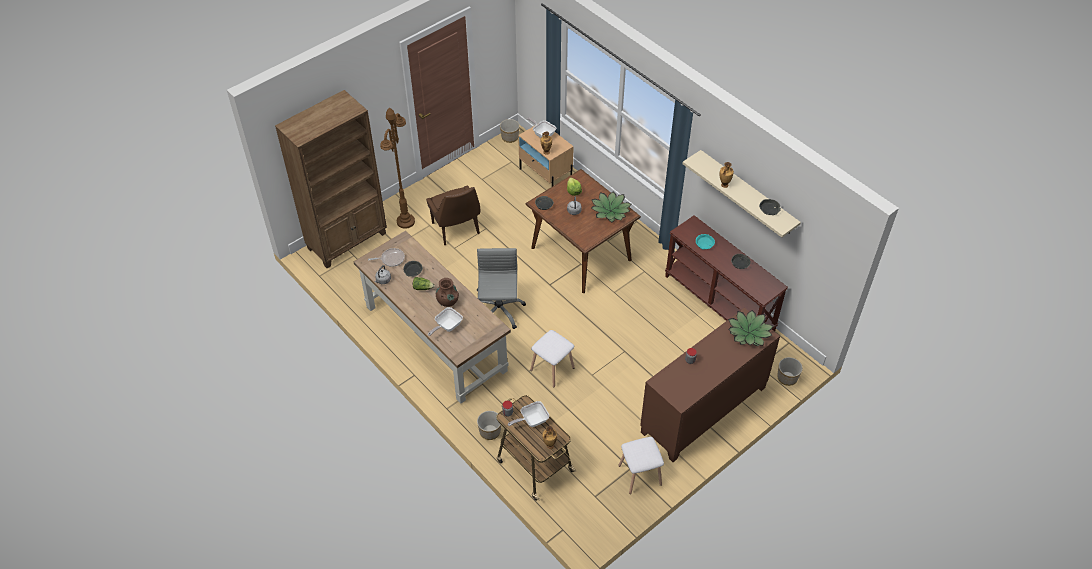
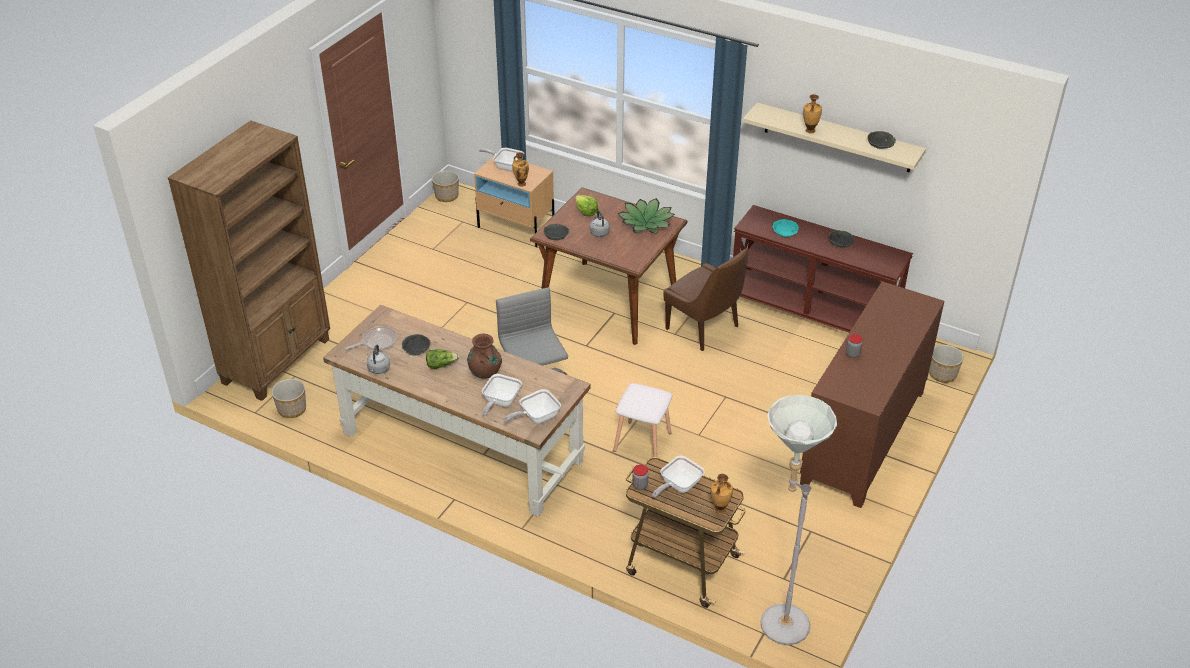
camera: 20 degrees left, 10 degrees down
brown floor lamp [380,107,415,229] -> none
brown chair [426,186,480,245] -> brown chair moved to [663,248,749,351]
planter [477,411,501,440] -> planter moved to [271,379,306,418]
white stool [618,437,664,494] -> none
potted plant [728,310,774,347] -> none
none -> frying pan [503,389,561,424]
none -> grey floor lamp [761,395,837,645]

